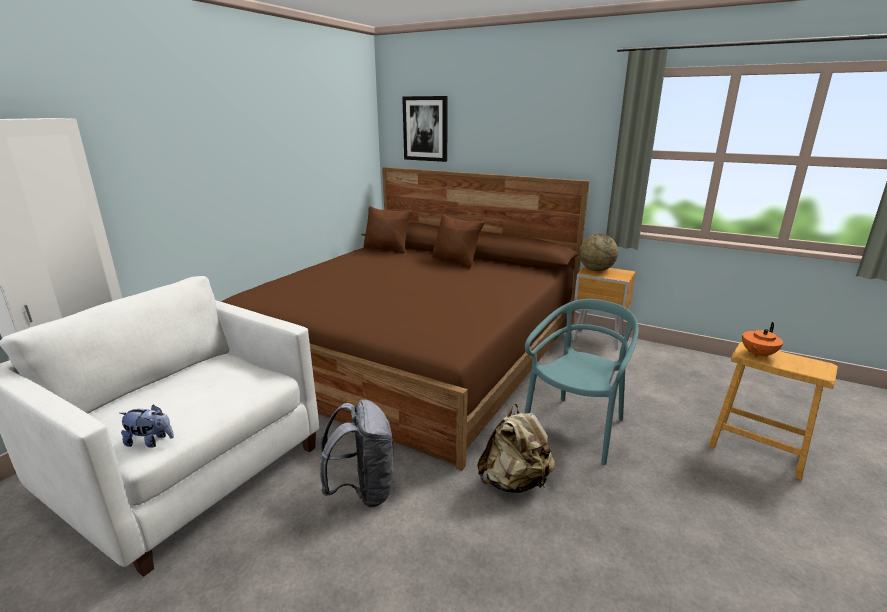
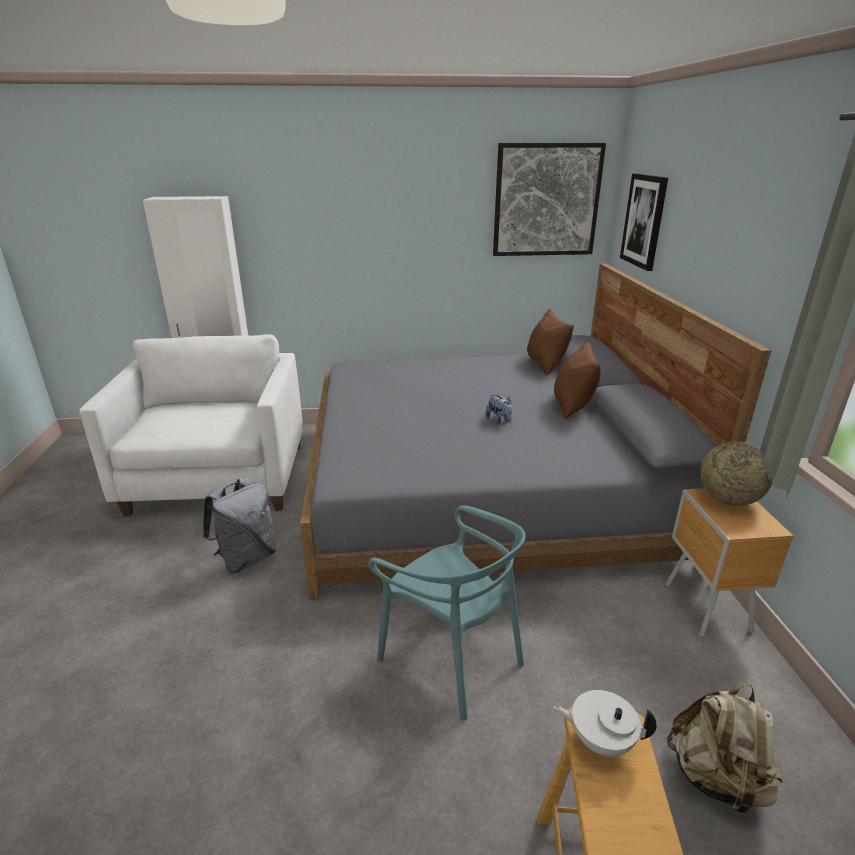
camera: 55 degrees right, 5 degrees up
plush toy [119,404,174,448] -> plush toy moved to [485,394,513,424]
brown bed [222,167,589,471] -> grey bed [300,263,771,600]
beige backpack [477,404,555,493] -> beige backpack moved to [666,684,783,816]
turquoise chair [525,299,639,465] -> turquoise chair turned 45 degrees clockwise [368,505,526,721]
orange teapot [742,322,783,358] -> white teapot [553,690,657,757]
none -> picture [493,143,606,256]

